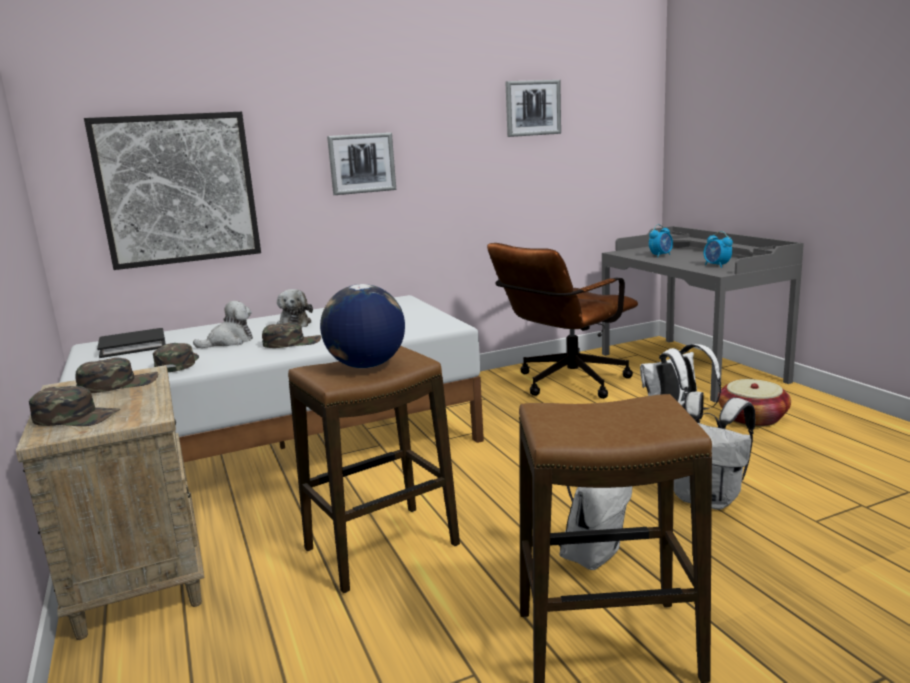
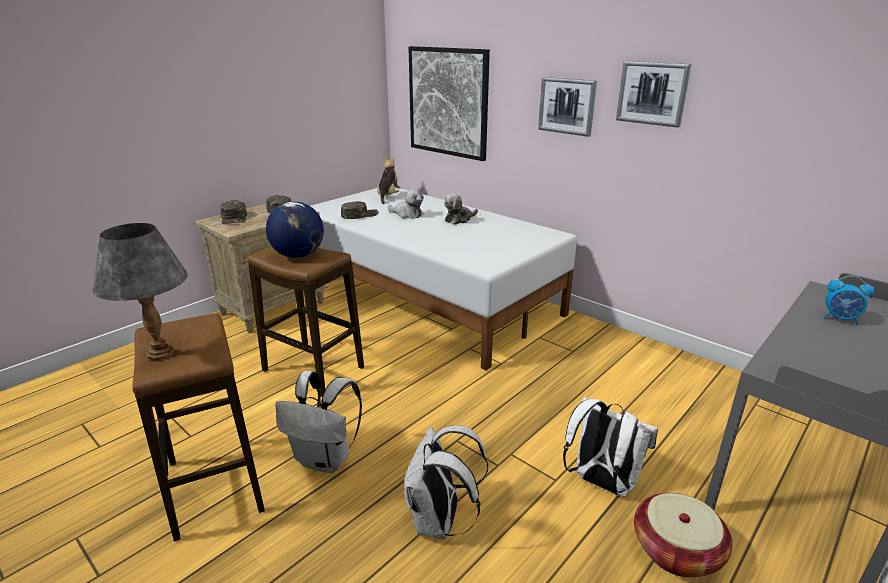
camera: 65 degrees right, 10 degrees up
black book [97,328,166,358] -> plush toy [377,157,401,204]
green cap [262,322,321,348] -> none
brown office chair [487,243,638,399] -> none
picture [506,80,561,137] -> picture moved to [616,61,692,128]
alarm clock [704,231,733,268] -> none
none -> grey table lamp [93,223,188,360]

